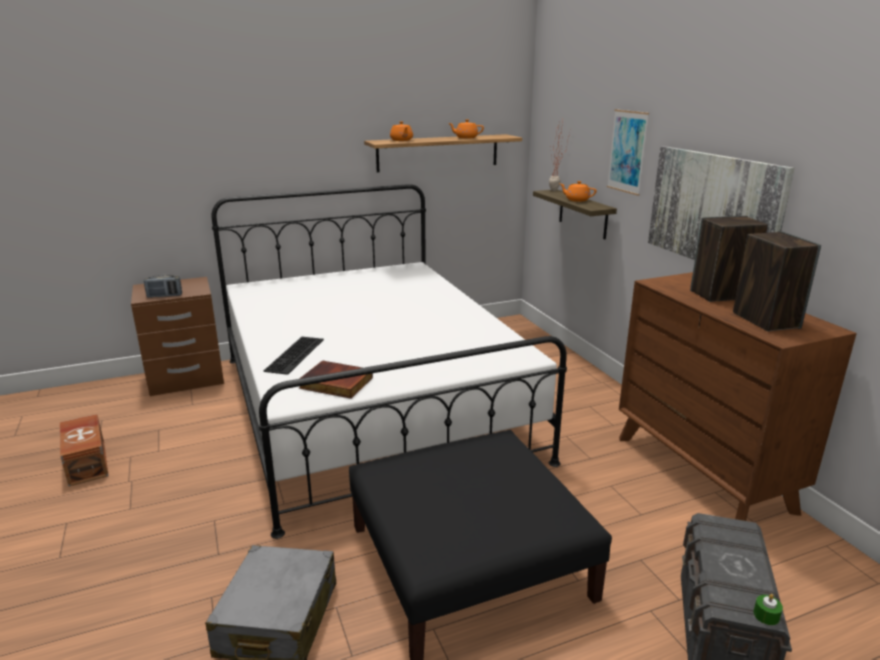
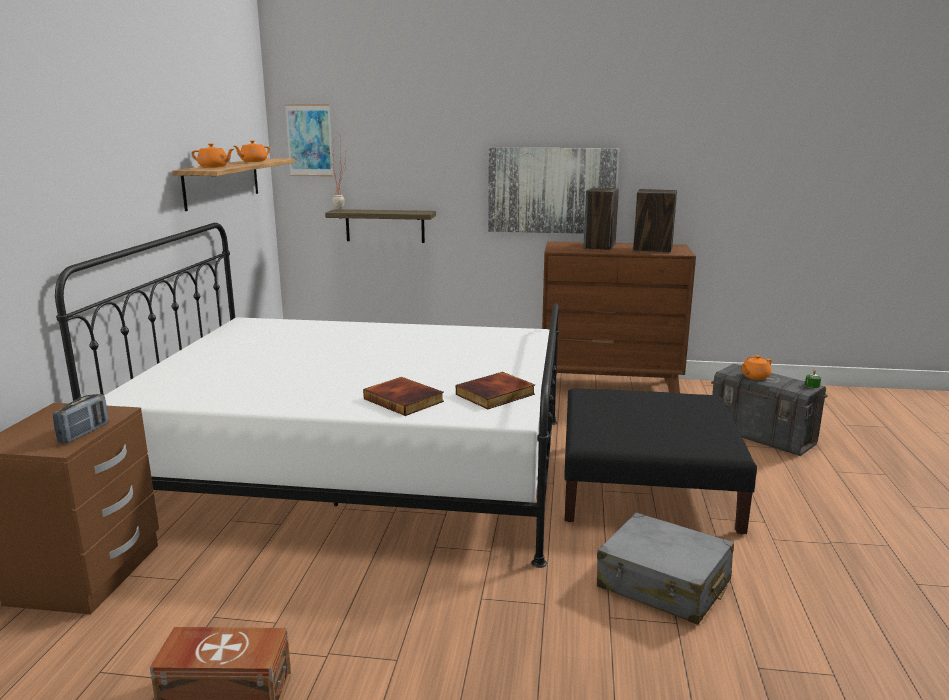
camera: 60 degrees left, 5 degrees down
keyboard [263,337,324,375] -> book [363,377,444,416]
orange teapot [560,181,597,202] -> orange teapot moved to [741,355,772,380]
picture [607,109,649,196] -> picture moved to [285,104,334,177]

